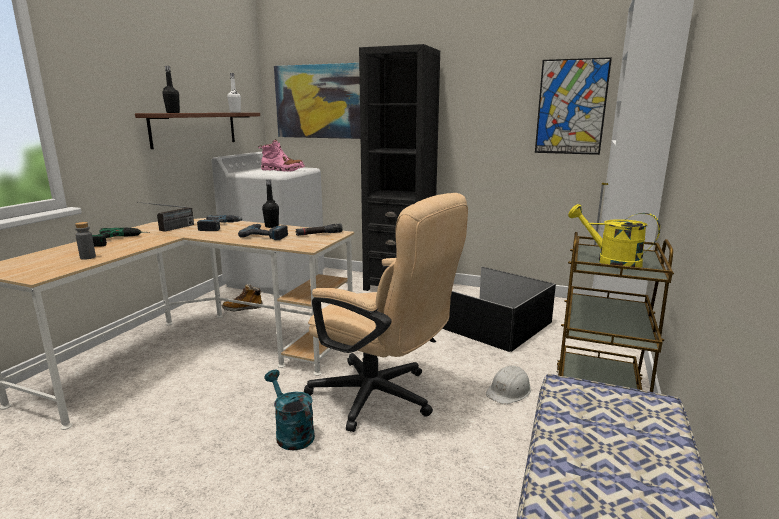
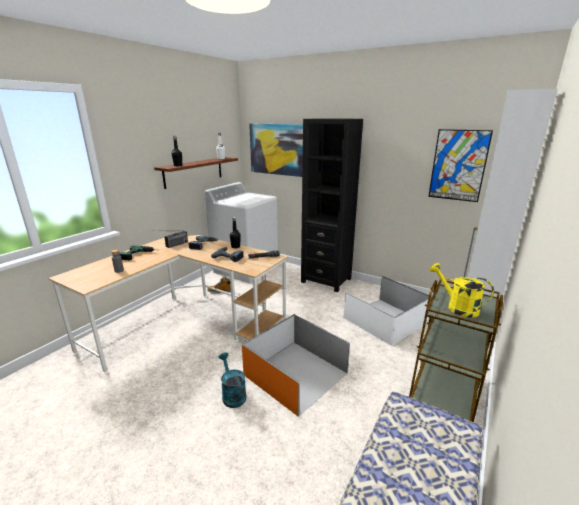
camera: 10 degrees right, 5 degrees up
pink boot [258,139,305,171] -> none
beige office chair [304,193,468,432] -> orange storage box [242,314,350,416]
black storage box [442,267,556,352] -> white storage box [343,276,432,346]
white hard hat [486,366,531,404] -> none

